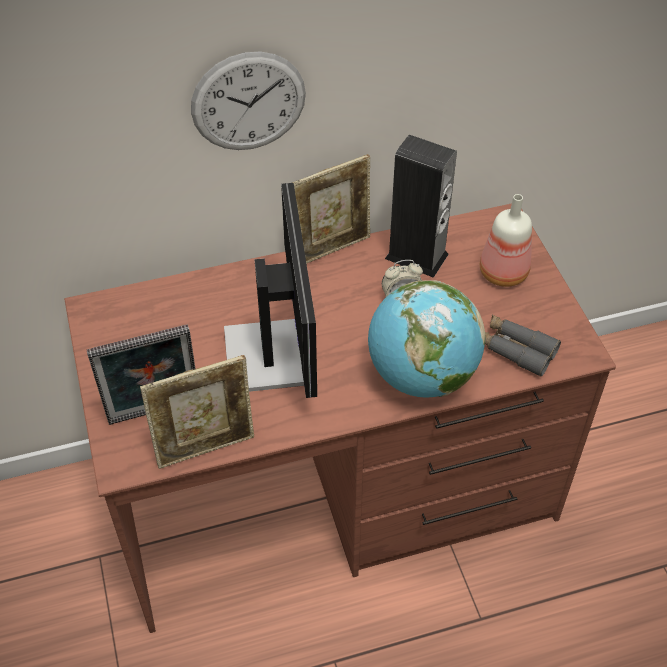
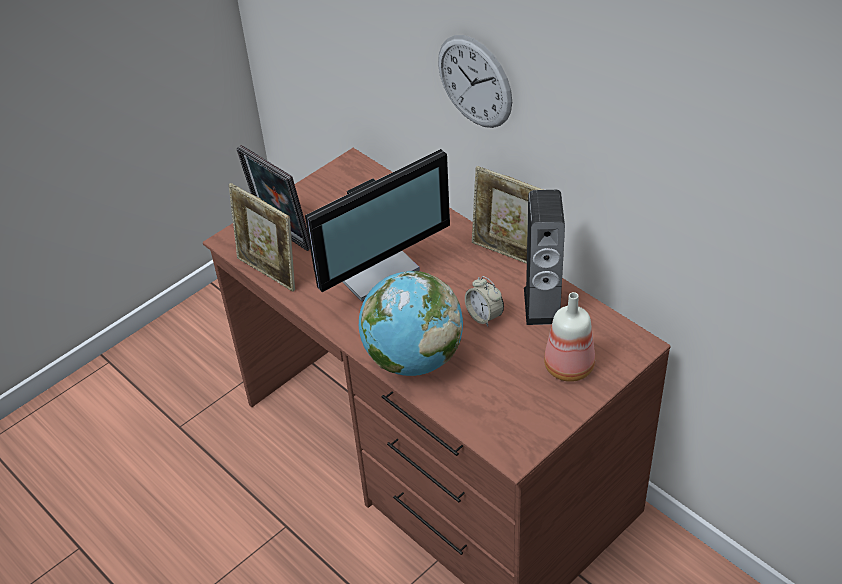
camera: 65 degrees right, 5 degrees down
grey binoculars [485,315,561,377] -> none

